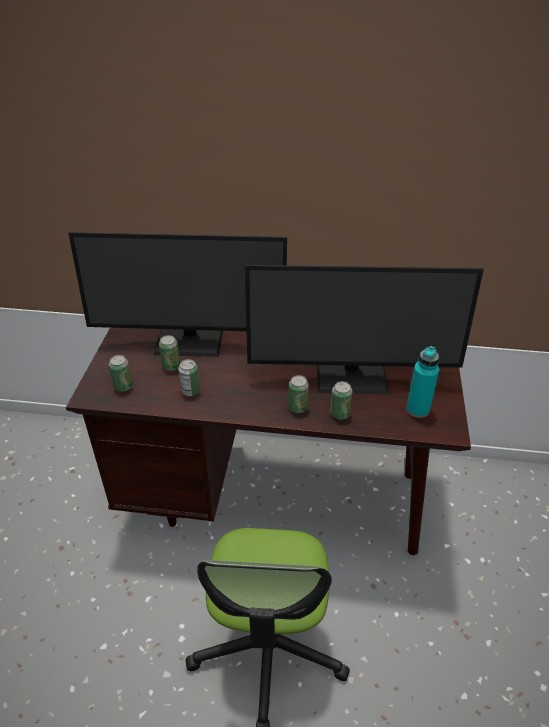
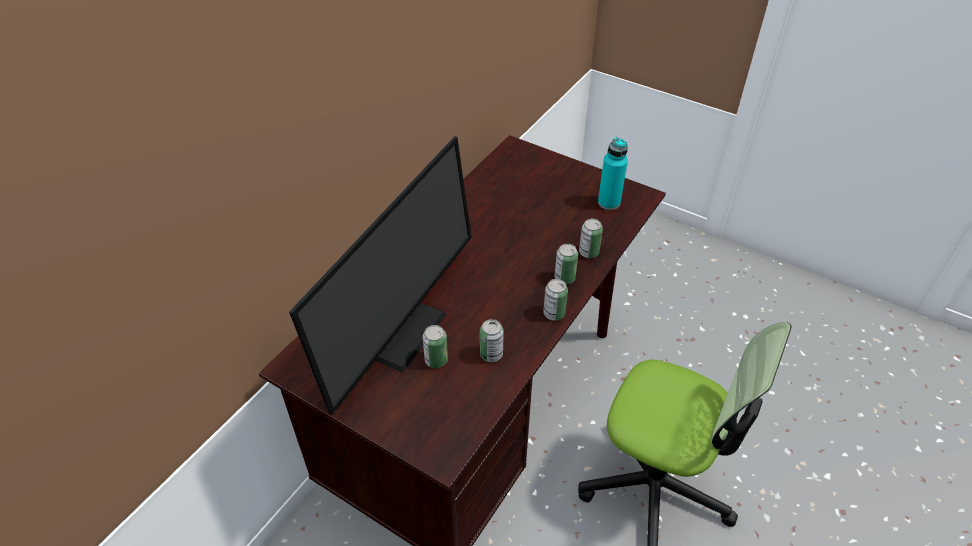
camera: 65 degrees left, 5 degrees up
can [109,355,133,392] -> can moved to [543,279,568,321]
monitor [245,265,484,394] -> none

